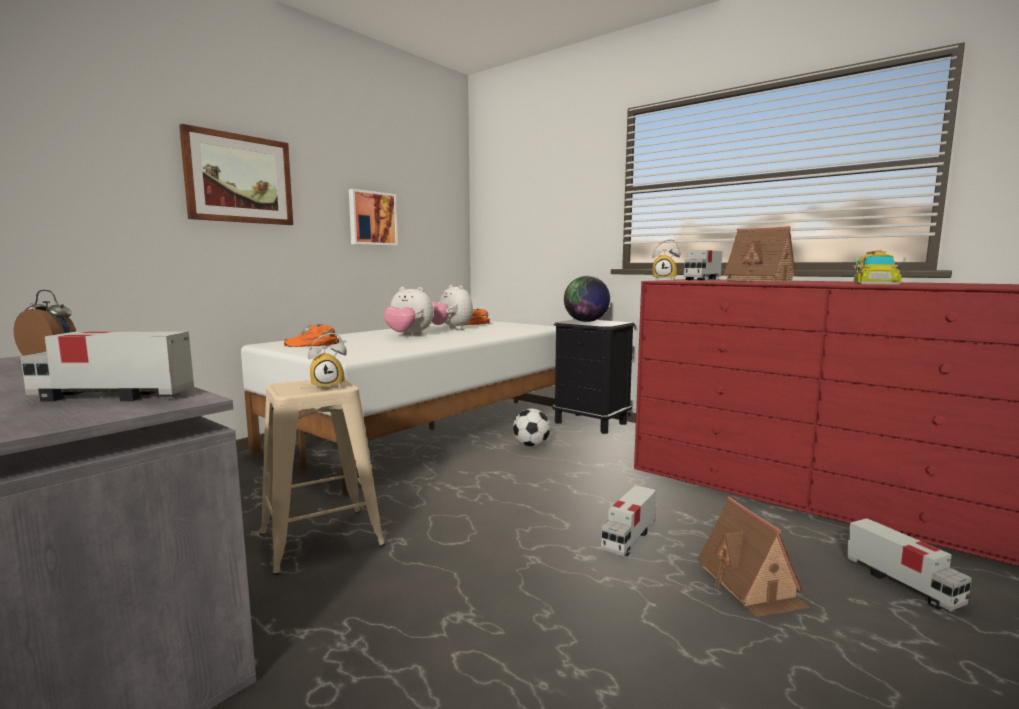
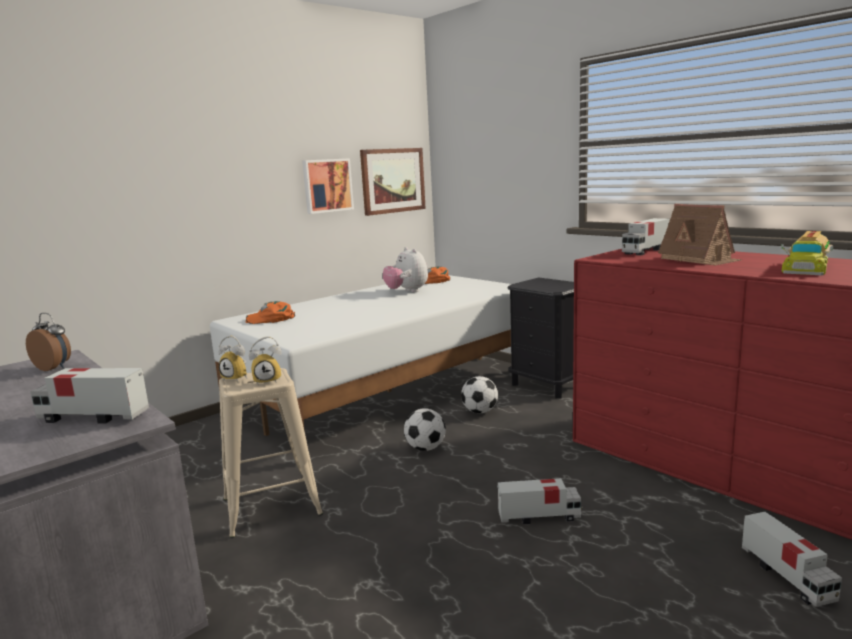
camera: 10 degrees right, 5 degrees up
picture [179,124,293,225] -> picture moved to [360,148,426,216]
plush toy [383,287,433,336] -> none
globe [564,276,610,322] -> none
toy truck [601,485,657,557] -> toy truck turned 135 degrees counterclockwise [497,478,582,525]
alarm clock [652,239,681,281] -> alarm clock moved to [218,336,247,382]
toy house [697,497,809,617] -> none
none -> football [404,408,446,451]

